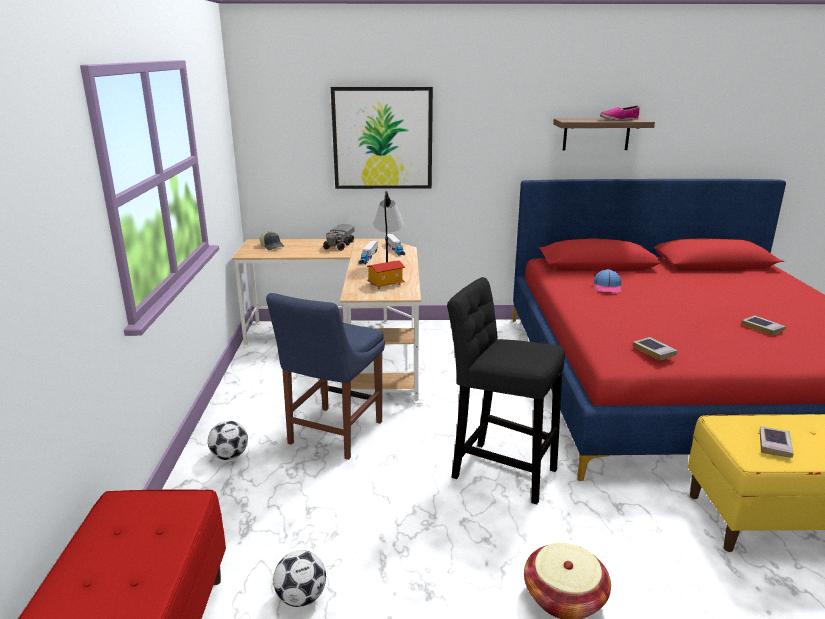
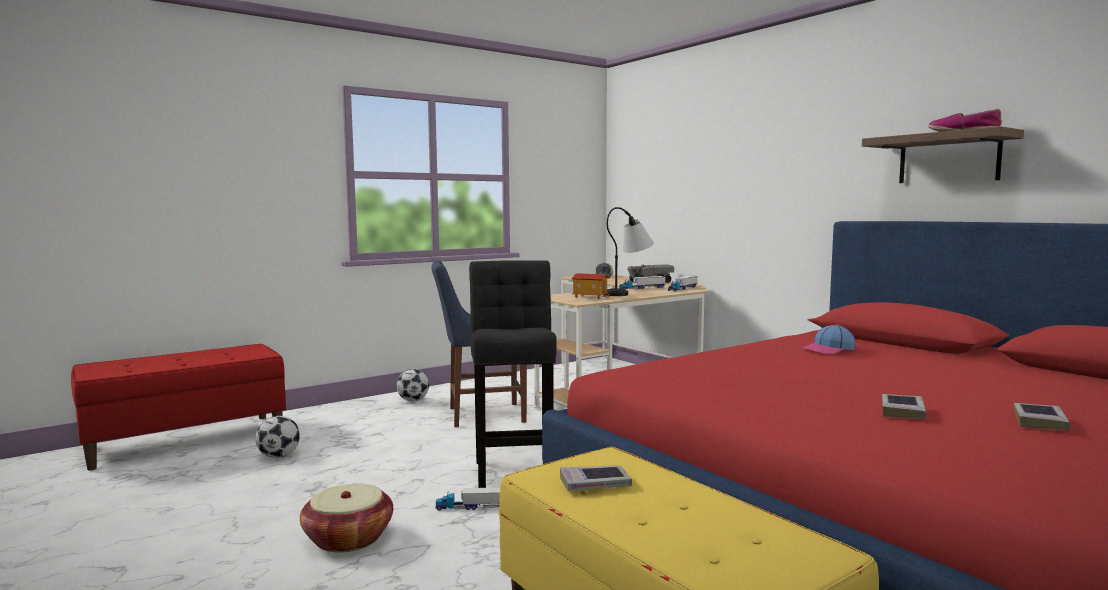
camera: 55 degrees right, 15 degrees down
picture [331,87,433,189] -> none
book [633,337,678,360] -> book moved to [1014,403,1070,430]
none -> toy truck [435,488,500,511]

